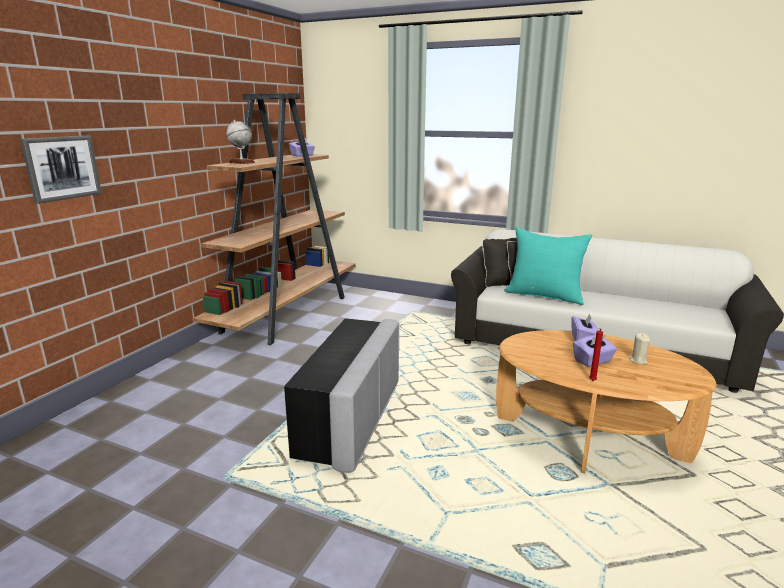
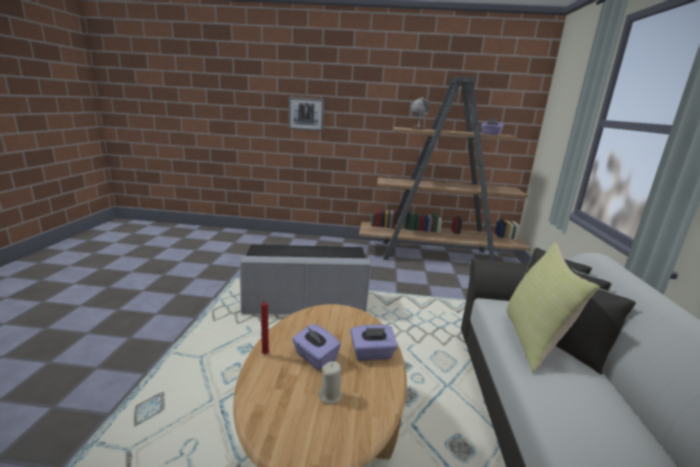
camera: 70 degrees right, 0 degrees up
turquoise pillow [504,227,592,305] -> yellow pillow [506,243,600,373]

